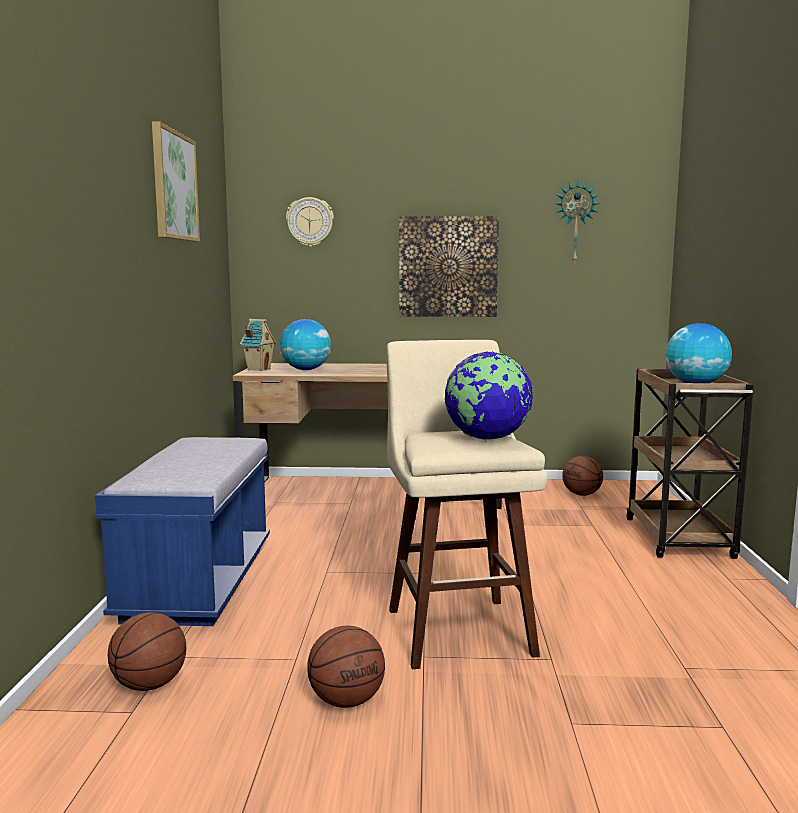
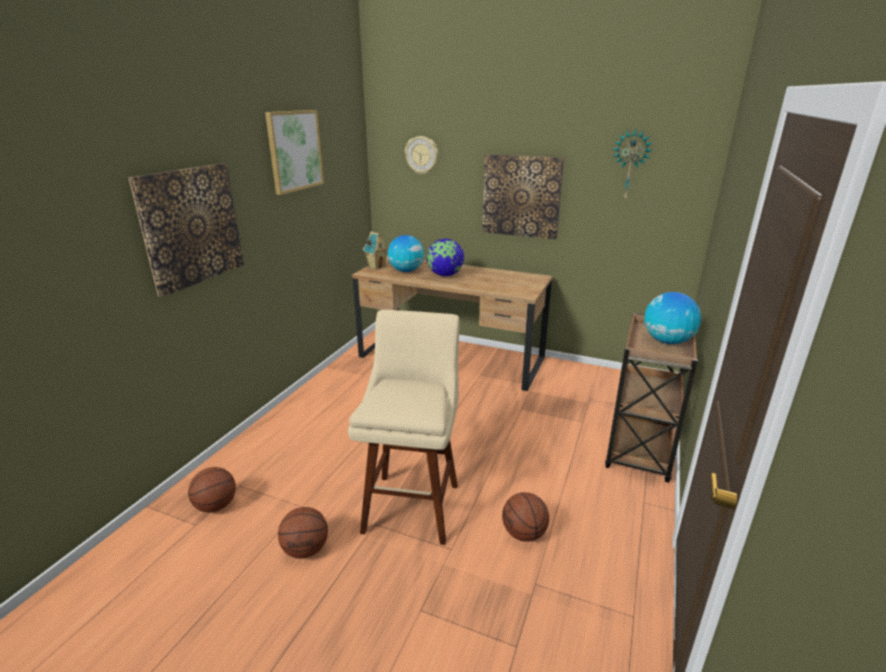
camera: 20 degrees right, 15 degrees up
blue bench [95,437,270,626] -> none
globe [445,351,533,440] -> globe moved to [427,238,464,276]
basketball [562,456,603,496] -> basketball moved to [502,492,549,542]
none -> picture [128,163,244,297]

